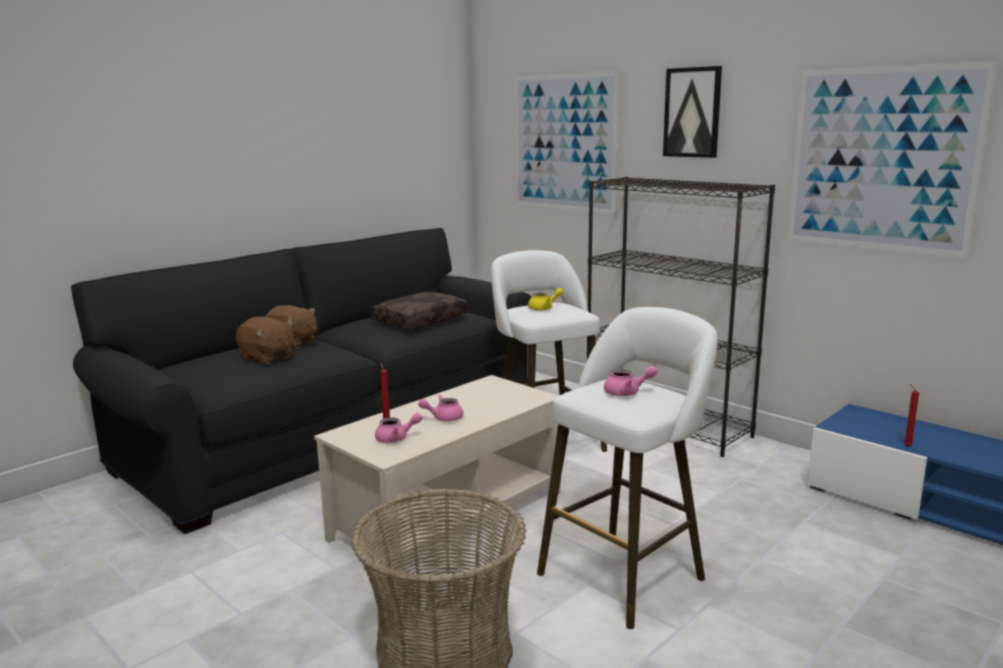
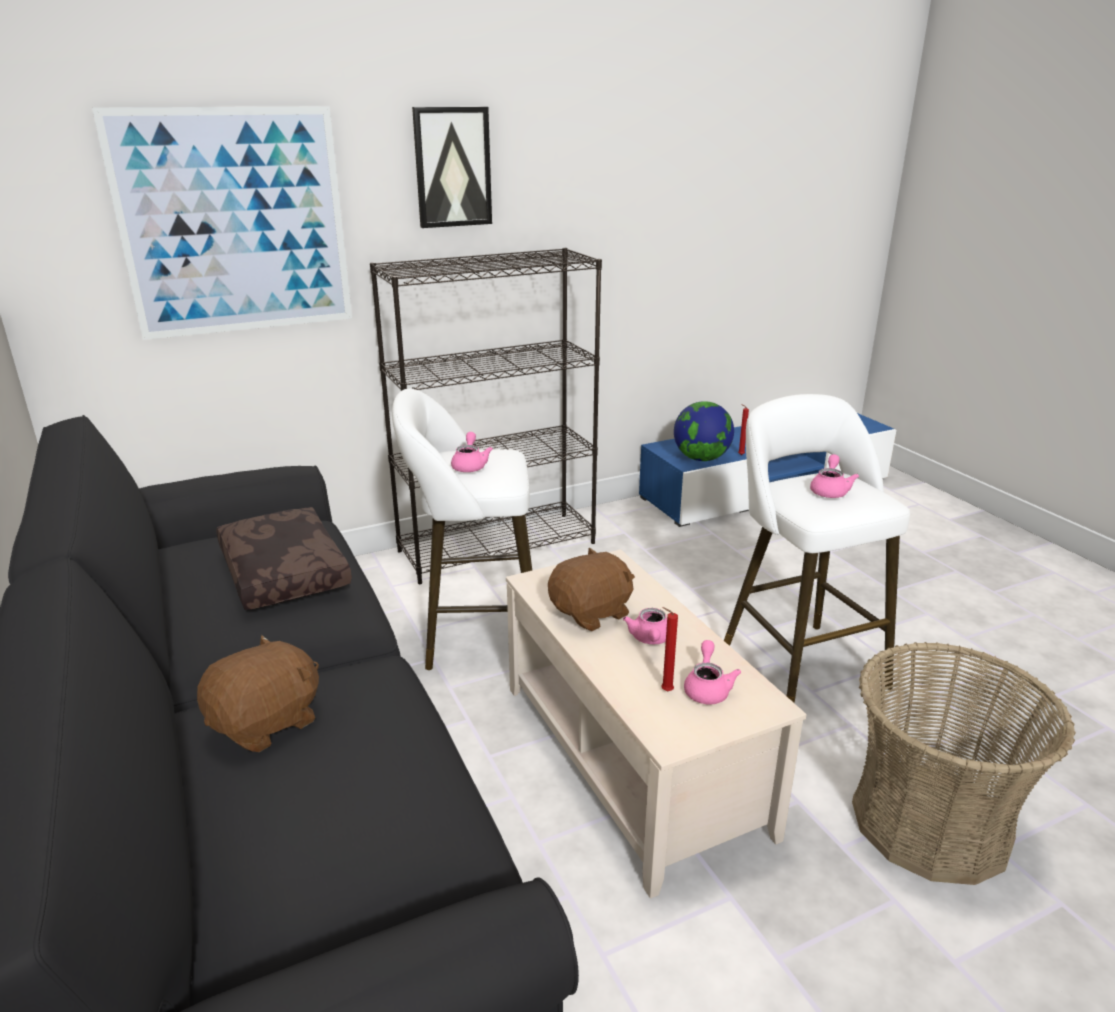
camera: 70 degrees left, 10 degrees up
brown plush toy [236,317,294,364] -> brown plush toy moved to [548,547,635,631]
yellow teapot [528,288,563,311] -> pink teapot [451,432,493,472]
picture [787,61,998,258] -> none
none -> globe [674,401,734,461]

